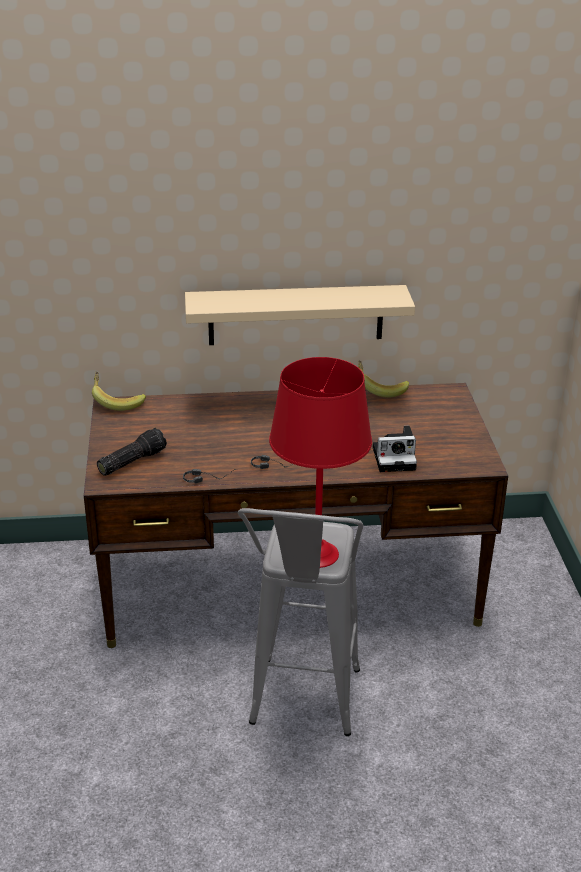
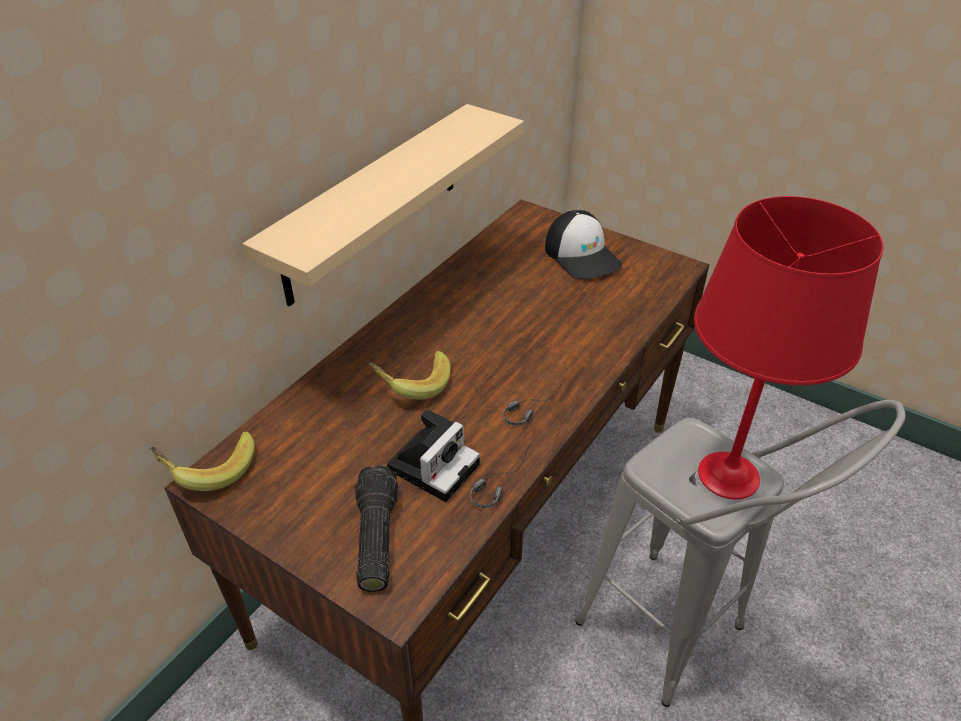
camera: 50 degrees left, 10 degrees up
banana [358,360,409,398] -> banana moved to [369,351,450,400]
camera [373,426,417,472] -> camera moved to [387,409,480,502]
none -> cap [545,210,622,279]

